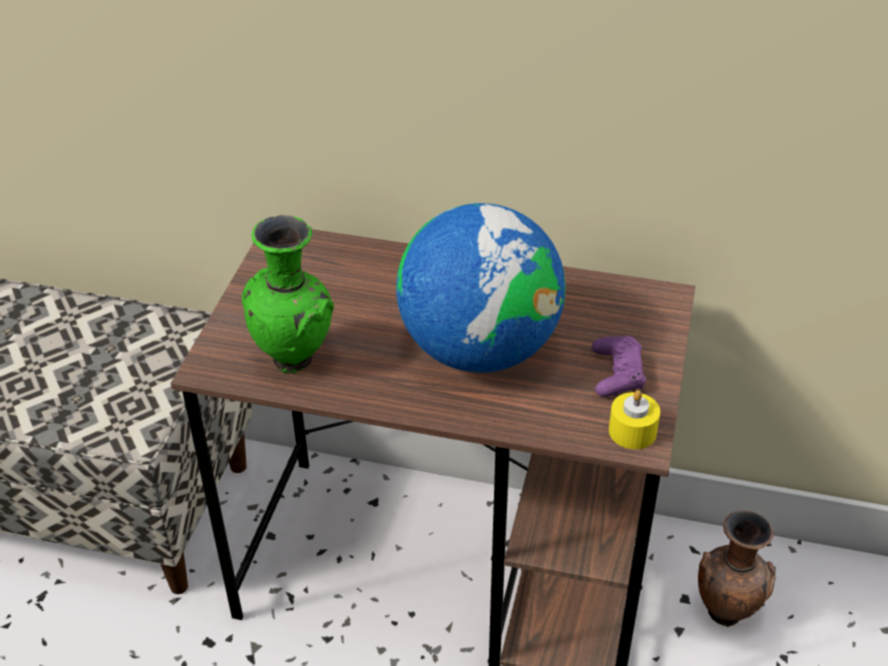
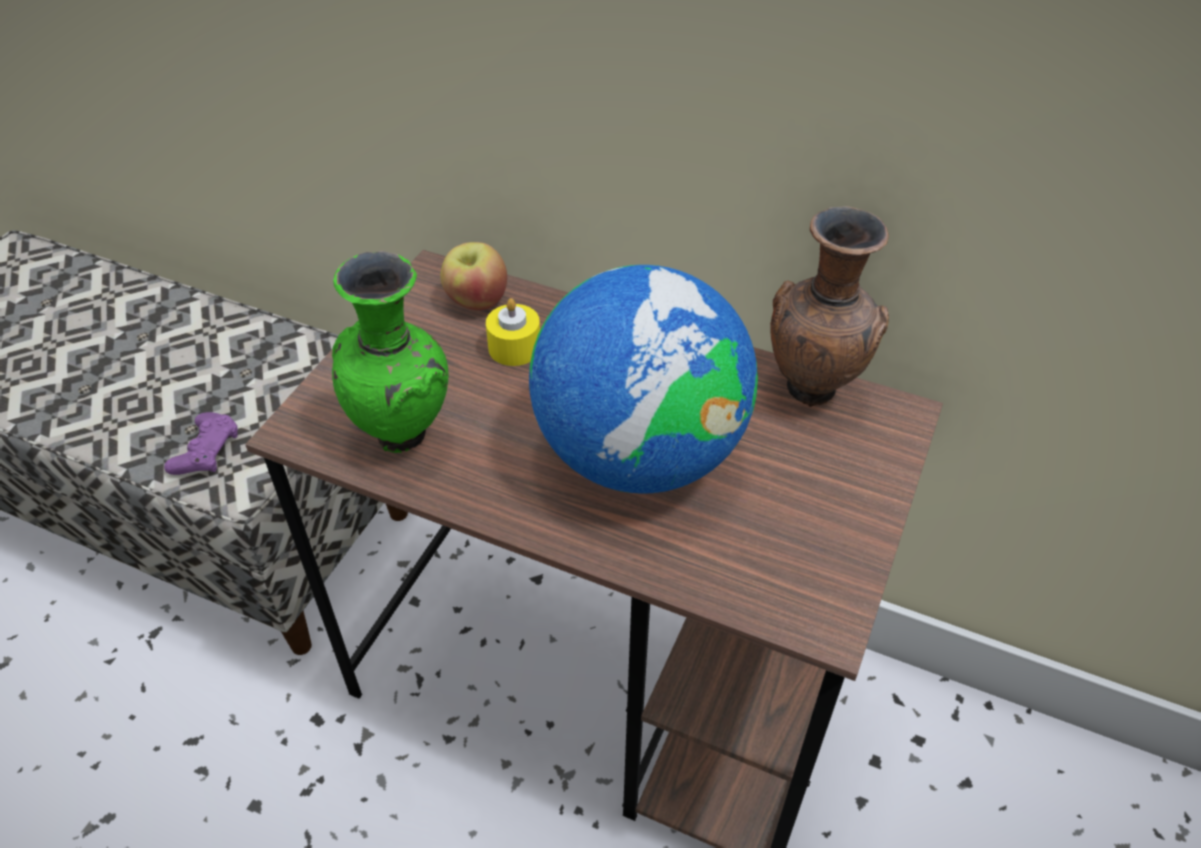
camera: 10 degrees right, 5 degrees up
purple game controller [592,336,646,397] -> purple game controller moved to [164,412,238,475]
yellow candle [609,390,660,449] -> yellow candle moved to [486,298,540,366]
brown vase [698,510,776,627] -> brown vase moved to [770,206,889,407]
none -> apple [440,242,507,310]

